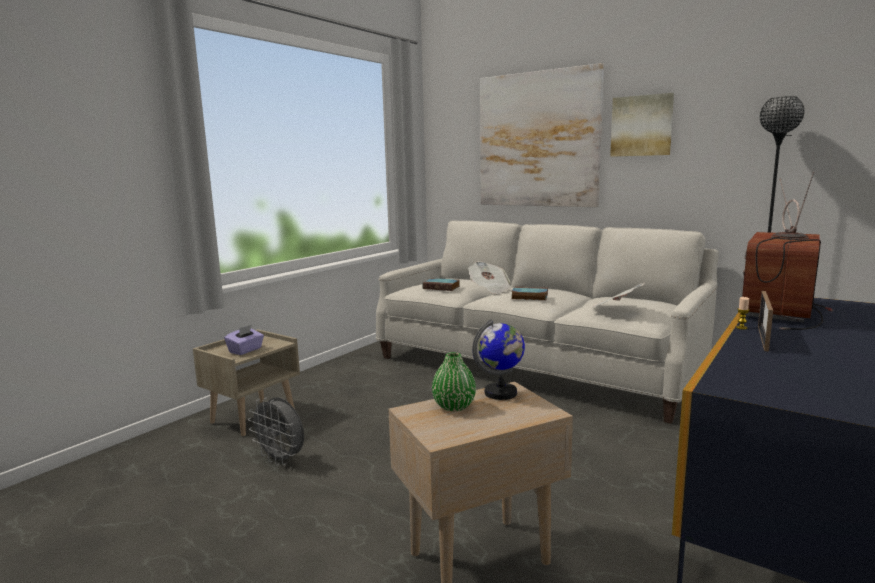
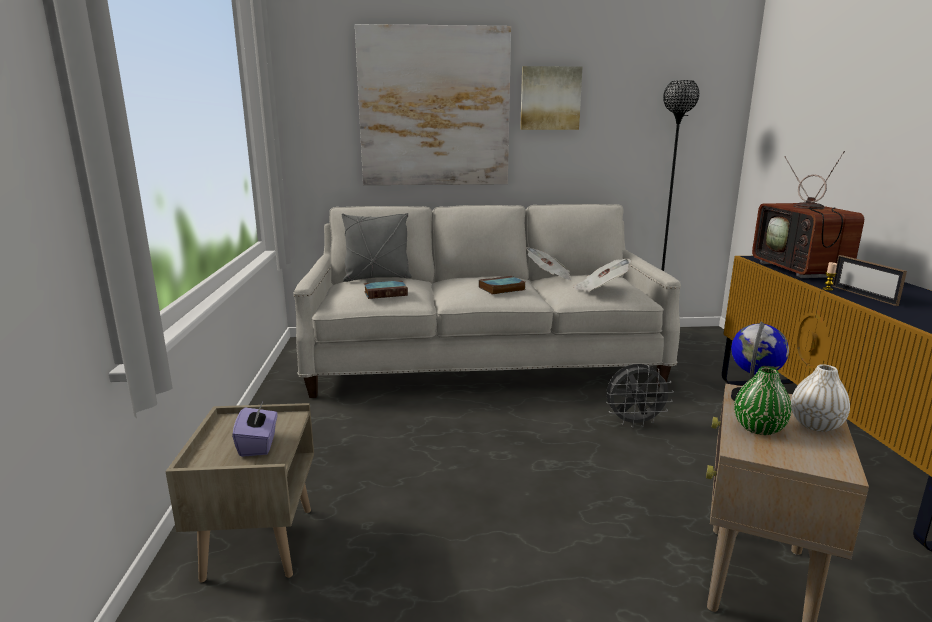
camera: 40 degrees left, 5 degrees up
grey fan [248,397,304,465] -> grey fan moved to [606,364,674,428]
newspaper [468,261,512,294] -> newspaper moved to [526,247,571,280]
none -> grey pillow [342,213,412,282]
none -> white vase [791,364,850,432]

